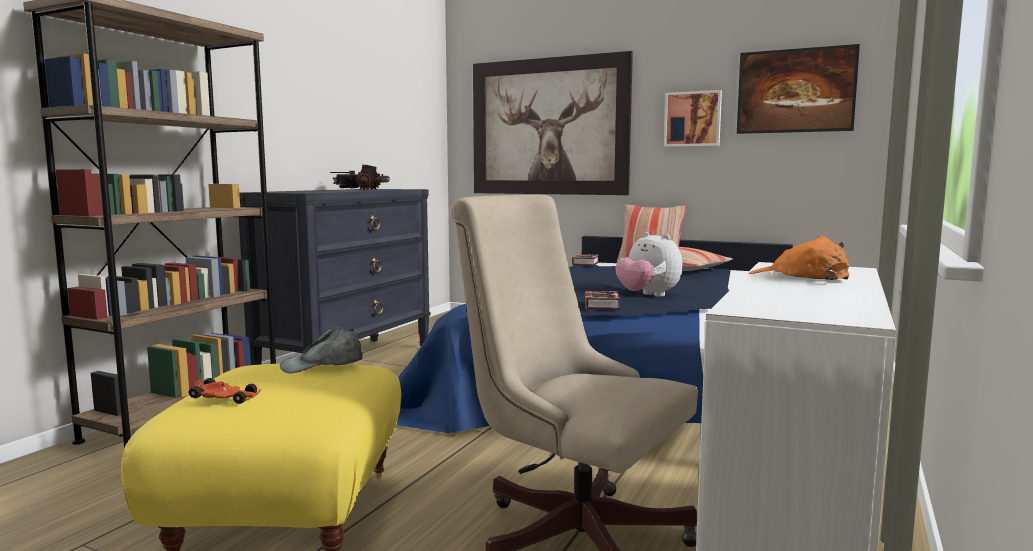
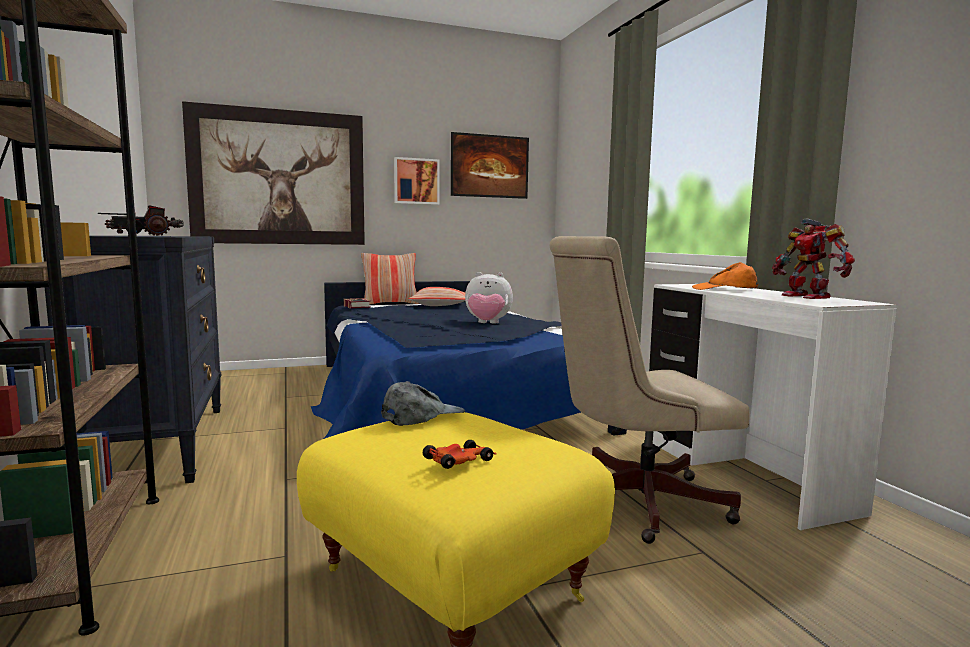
camera: 45 degrees left, 0 degrees up
grey cap [280,327,363,374] -> grey cap turned 150 degrees counterclockwise [381,381,465,426]
book [585,291,620,310] -> none
none -> toy robot [772,218,855,299]

